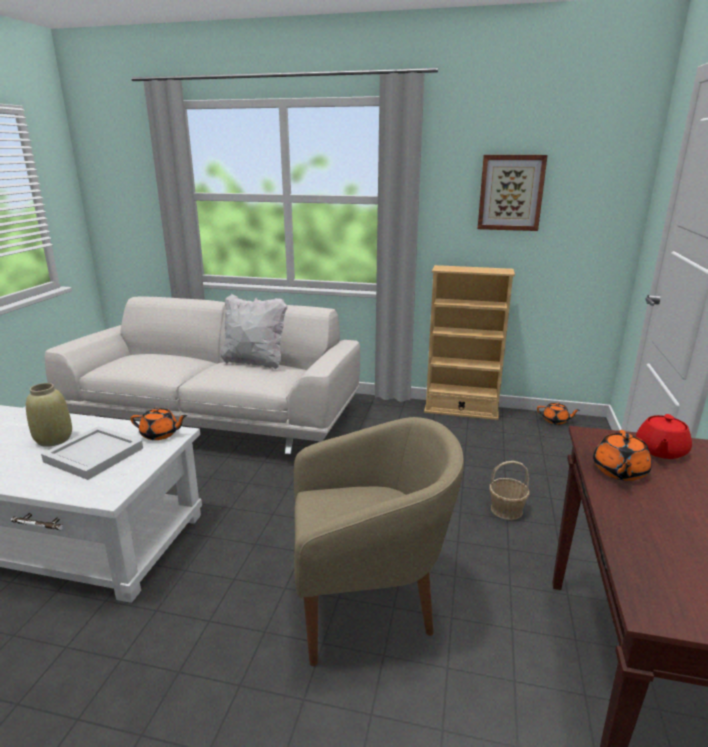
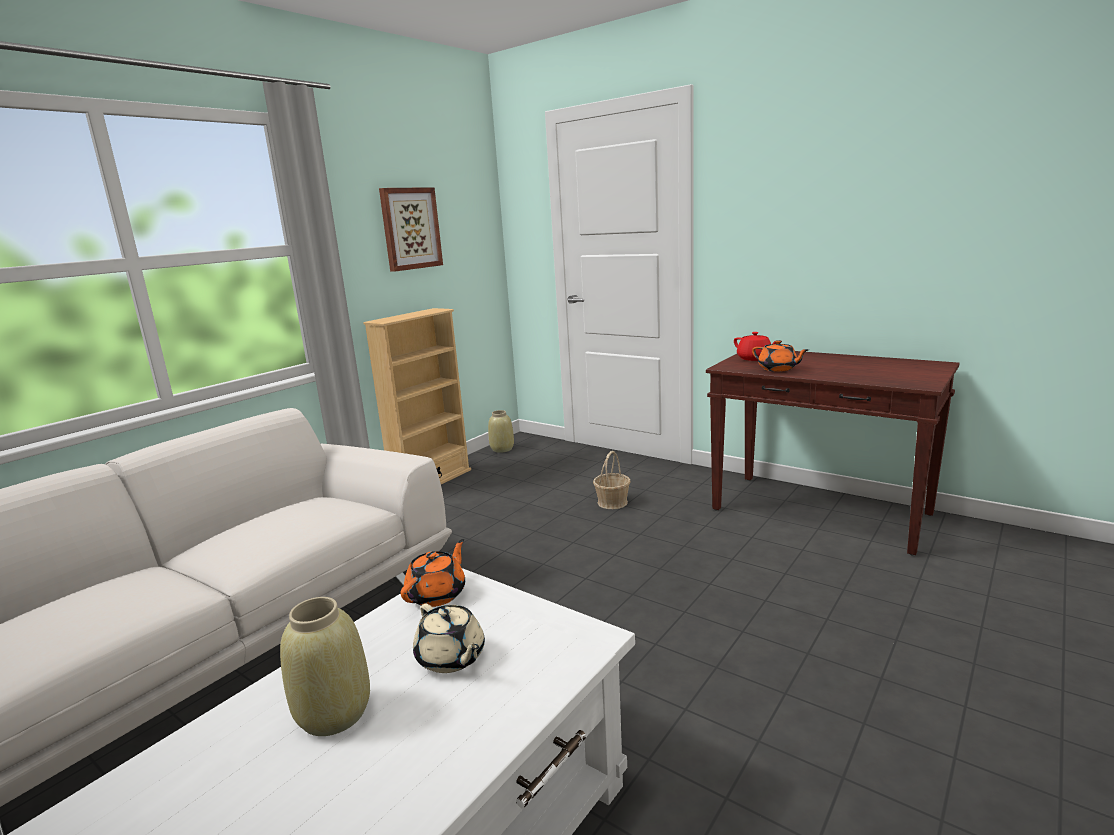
camera: 65 degrees left, 5 degrees down
white tray [41,426,143,480] -> beige teapot [413,604,485,673]
white pillow [220,294,288,369] -> none
beige armchair [294,417,464,666] -> none
orange teapot [537,402,580,425] -> beige vase [488,410,514,453]

